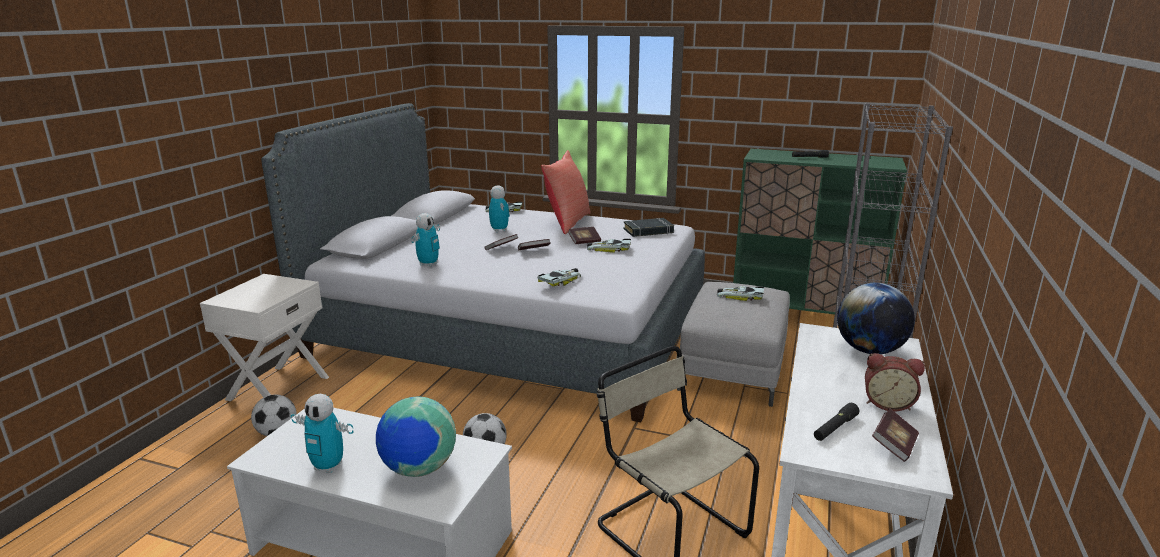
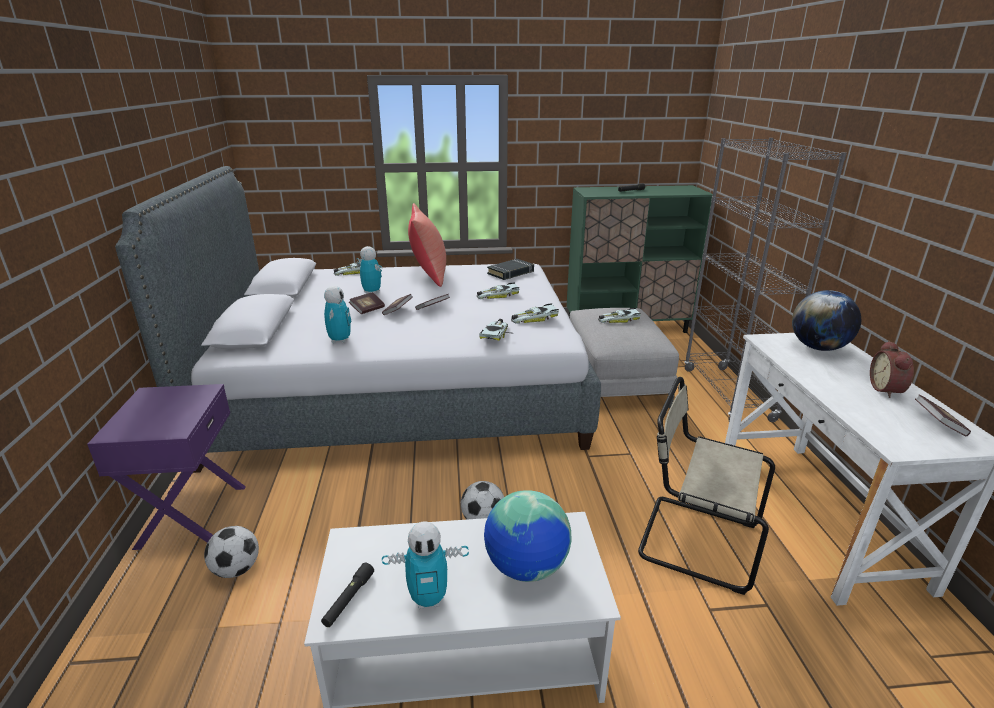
camera: 25 degrees left, 5 degrees up
white nightstand [200,274,329,401] -> purple nightstand [87,384,246,550]
book [568,227,601,244] -> book moved to [349,292,385,314]
black flashlight [814,403,859,441] -> black flashlight moved to [321,563,374,627]
alarm clock [865,353,925,411] -> alarm clock turned 105 degrees clockwise [870,341,914,398]
none -> toy car [511,303,559,324]

